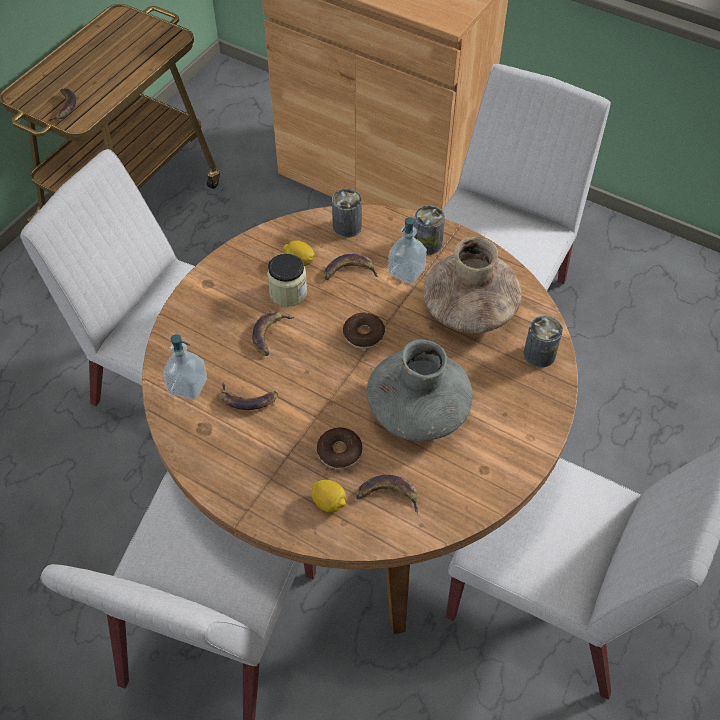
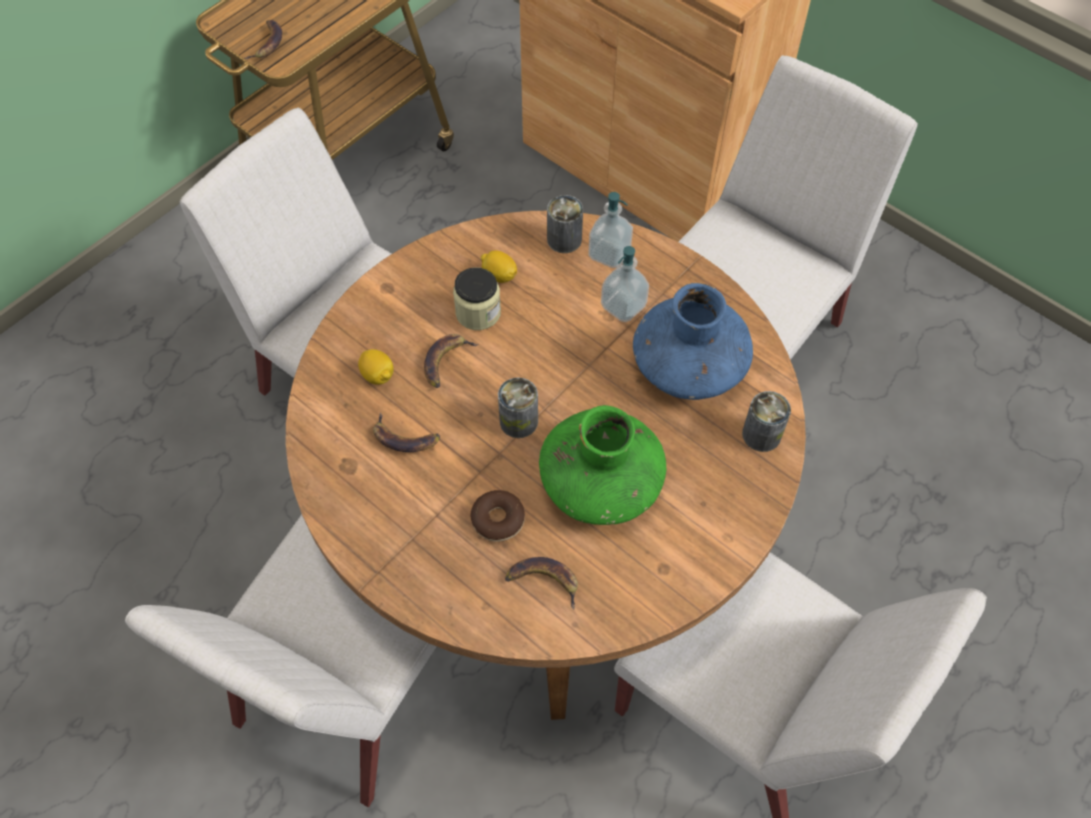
camera: 10 degrees right, 5 degrees up
soap dispenser [163,334,207,400] -> soap dispenser moved to [588,192,633,268]
lemon [312,480,346,513] -> lemon moved to [358,349,394,385]
banana [324,254,379,280] -> none
donut [343,313,385,349] -> none
grey vase [366,339,472,441] -> green vase [539,405,666,525]
can [414,206,445,255] -> can moved to [498,378,538,438]
brown vase [423,237,522,334] -> blue vase [633,283,753,400]

